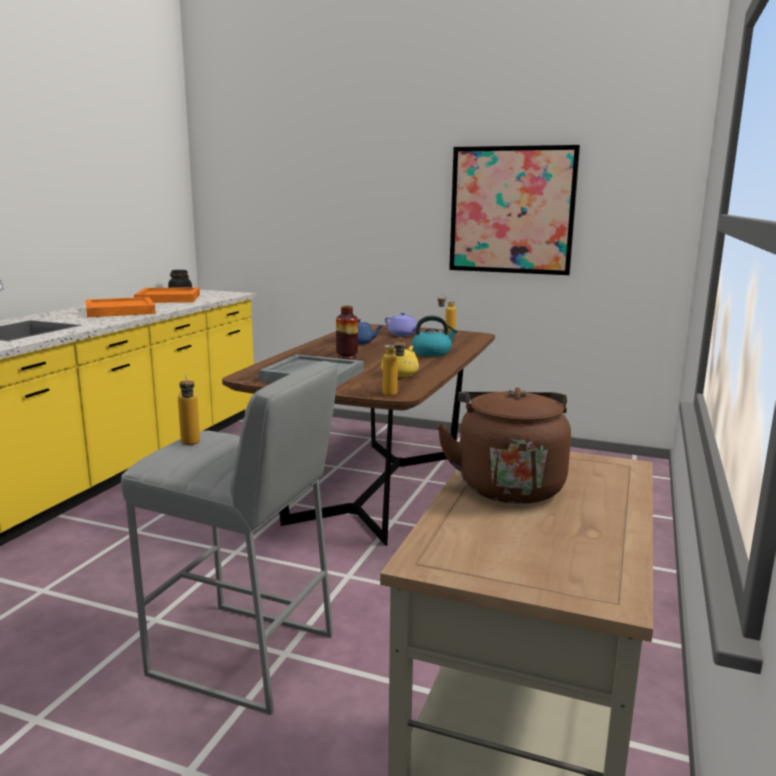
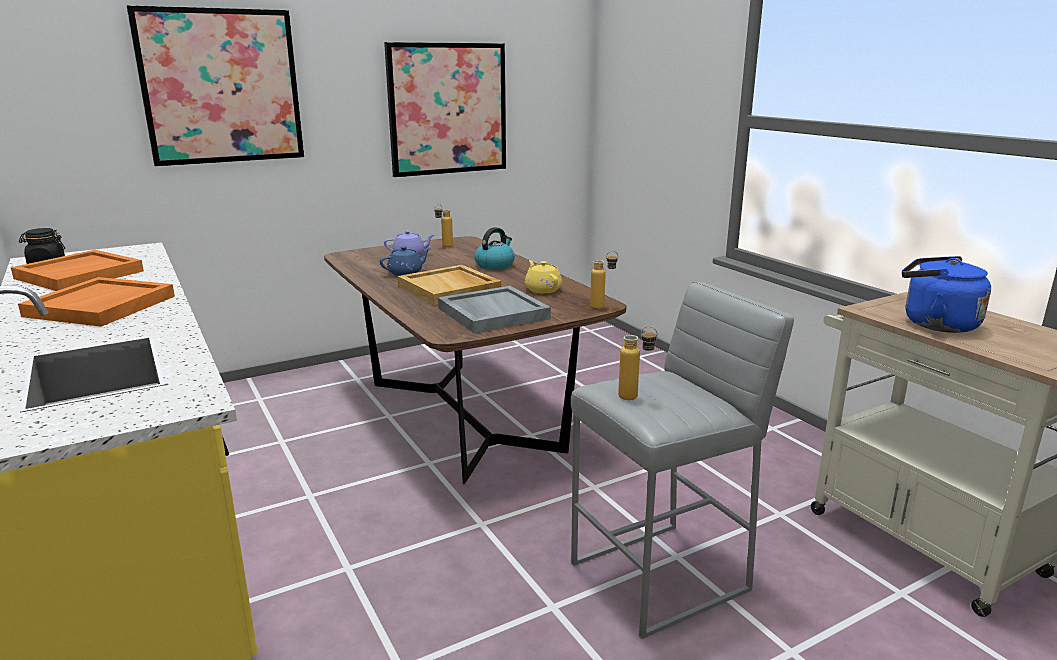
camera: 50 degrees left, 5 degrees up
vase [336,306,358,359] -> beige tray [398,265,501,305]
brown kettle [437,388,571,504] -> blue kettle [902,256,991,333]
none -> picture [126,5,304,166]

